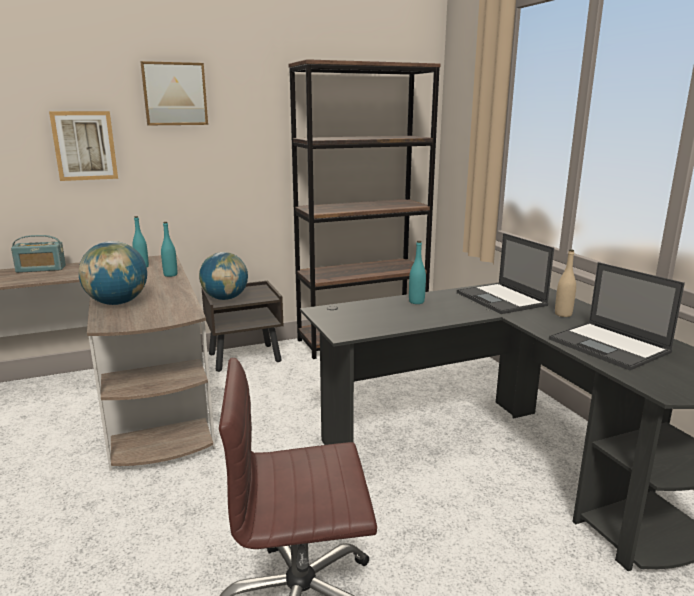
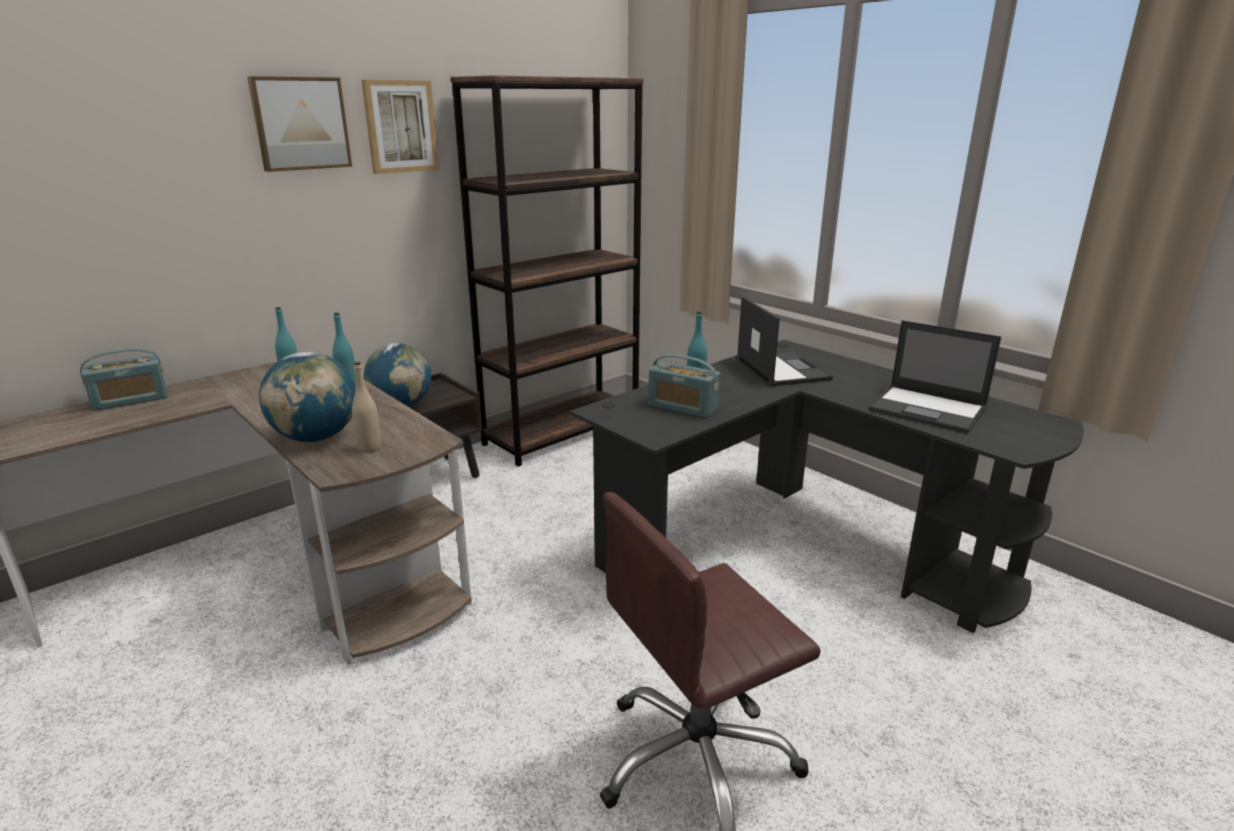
camera: 20 degrees left, 5 degrees up
picture [49,111,118,181] -> picture moved to [361,80,439,174]
laptop [457,233,554,314] -> laptop turned 150 degrees counterclockwise [736,296,833,386]
beige bottle [555,250,576,317] -> beige bottle moved to [352,362,381,453]
none -> radio [648,354,720,418]

